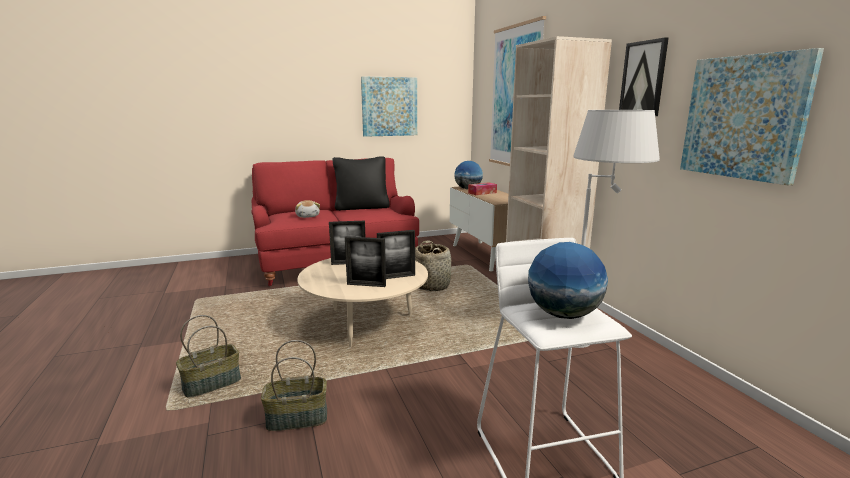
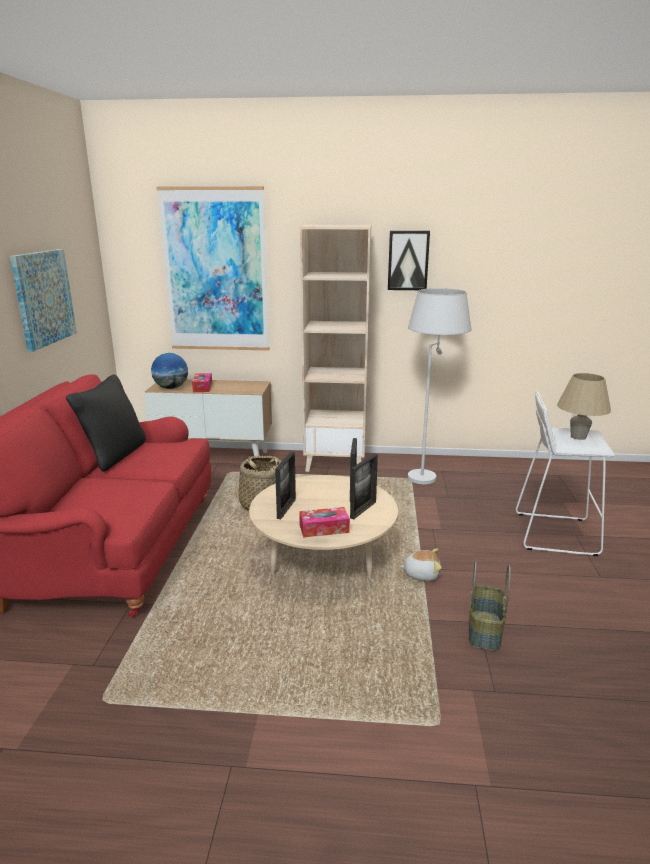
camera: 65 degrees left, 5 degrees up
basket [176,315,241,398] -> none
plush toy [295,200,320,218] -> plush toy moved to [399,548,442,581]
globe [528,242,608,319] -> beige table lamp [557,373,611,440]
picture [680,48,824,185] -> none
none -> tissue box [299,507,350,538]

